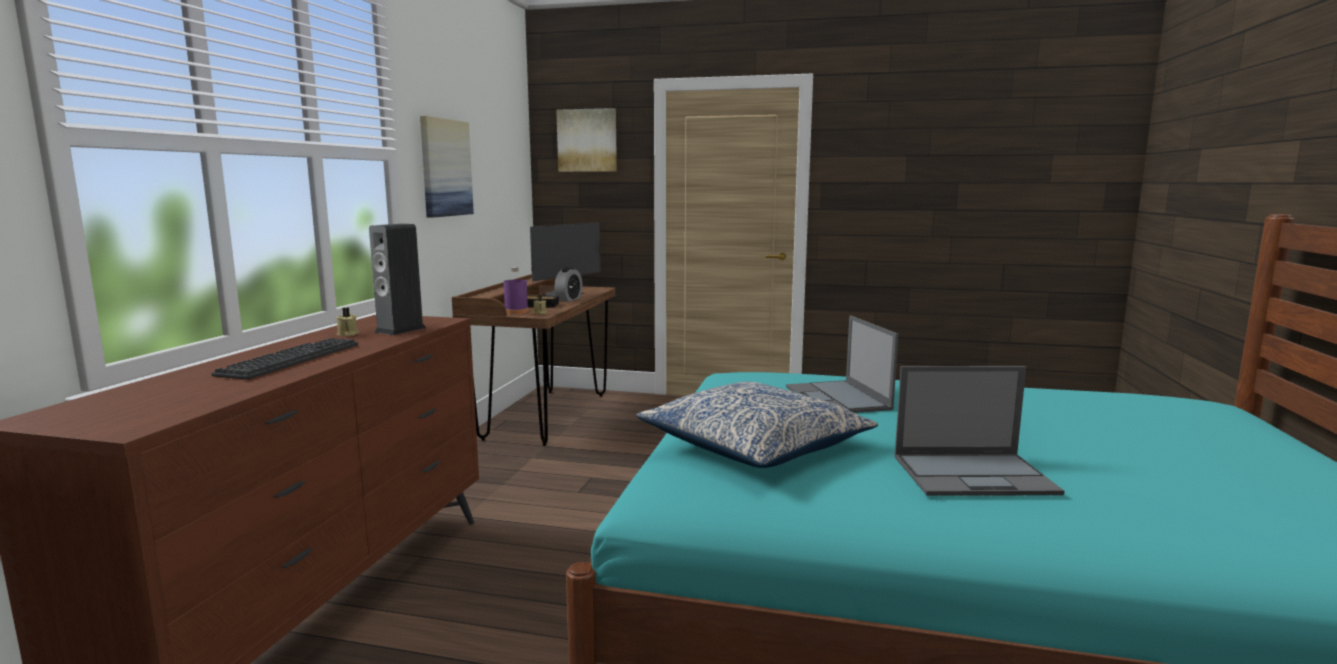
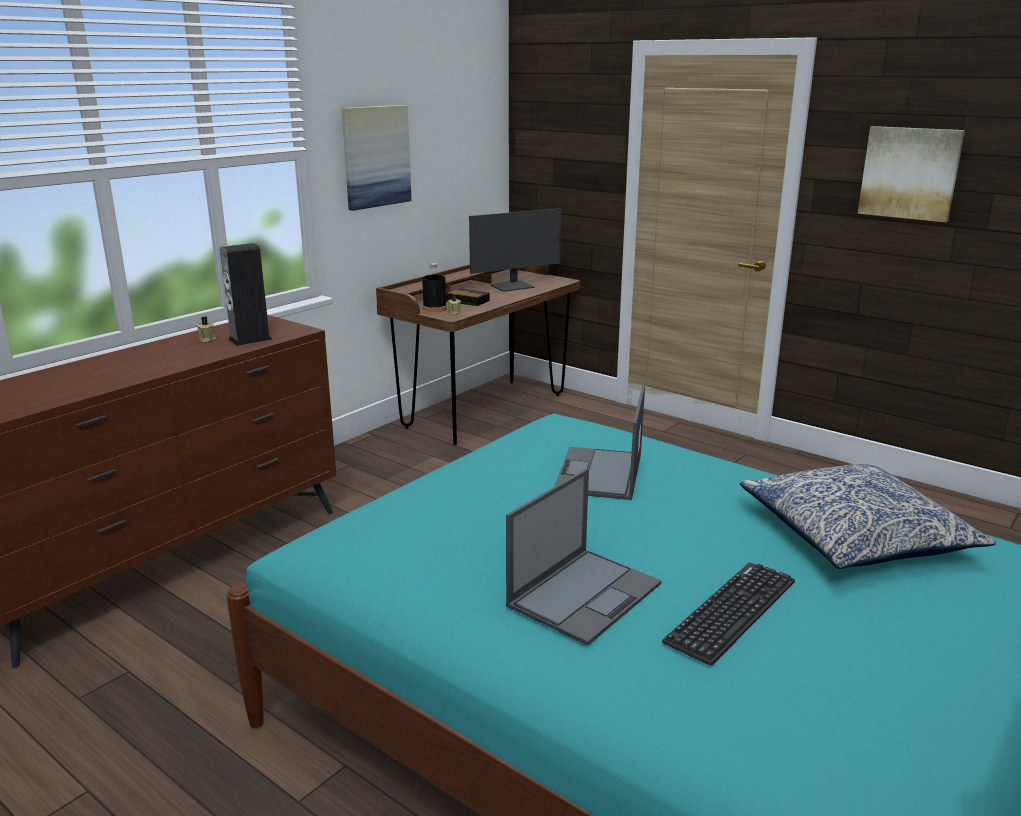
camera: 25 degrees right, 10 degrees up
keyboard [211,338,358,379] -> keyboard moved to [662,562,795,666]
purple bottle [504,267,528,314] -> black bottle [422,263,447,312]
alarm clock [555,268,582,302] -> none
picture [556,108,617,172] -> picture moved to [858,126,965,222]
pillow [637,382,878,468] -> pillow moved to [740,464,996,569]
laptop [894,366,1064,496] -> laptop turned 75 degrees counterclockwise [506,468,662,646]

